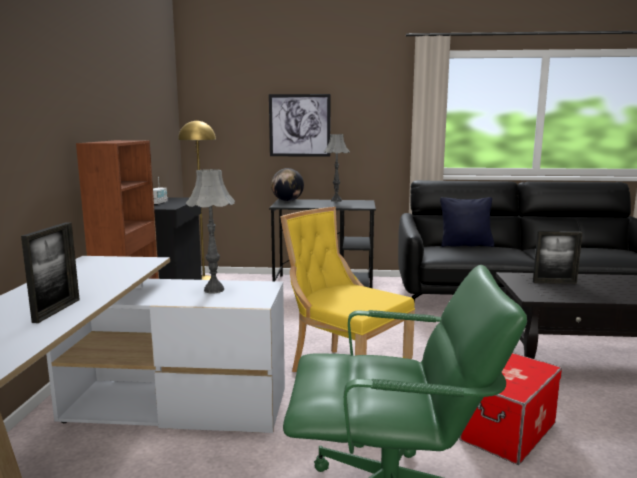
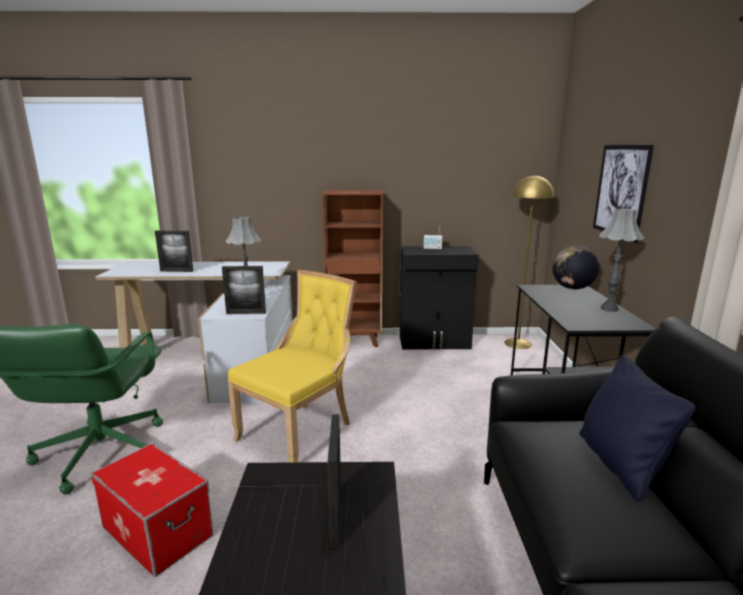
camera: 85 degrees right, 5 degrees up
none -> picture frame [222,266,266,314]

